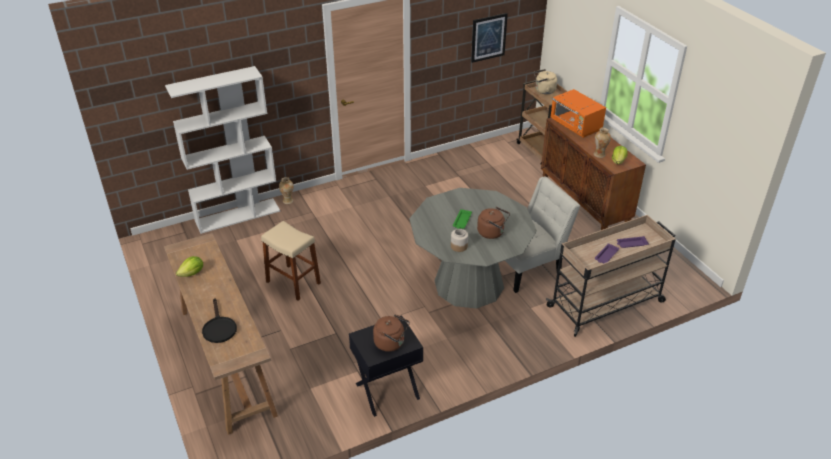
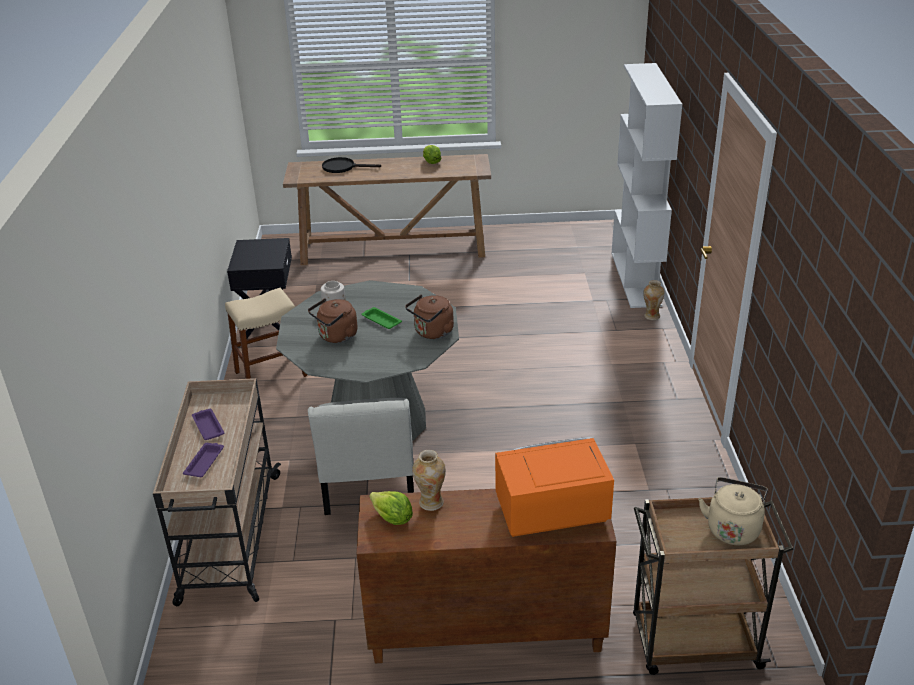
camera: 115 degrees right, 5 degrees down
beige stool [261,221,321,301] -> beige stool moved to [225,288,307,379]
brown kettle [373,314,410,352] -> brown kettle moved to [405,295,454,339]
picture [471,13,508,63] -> none

